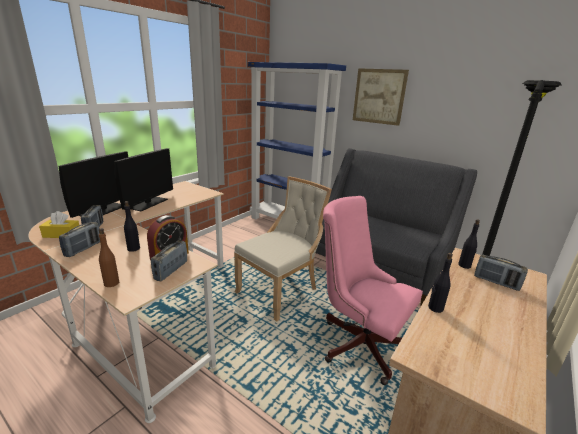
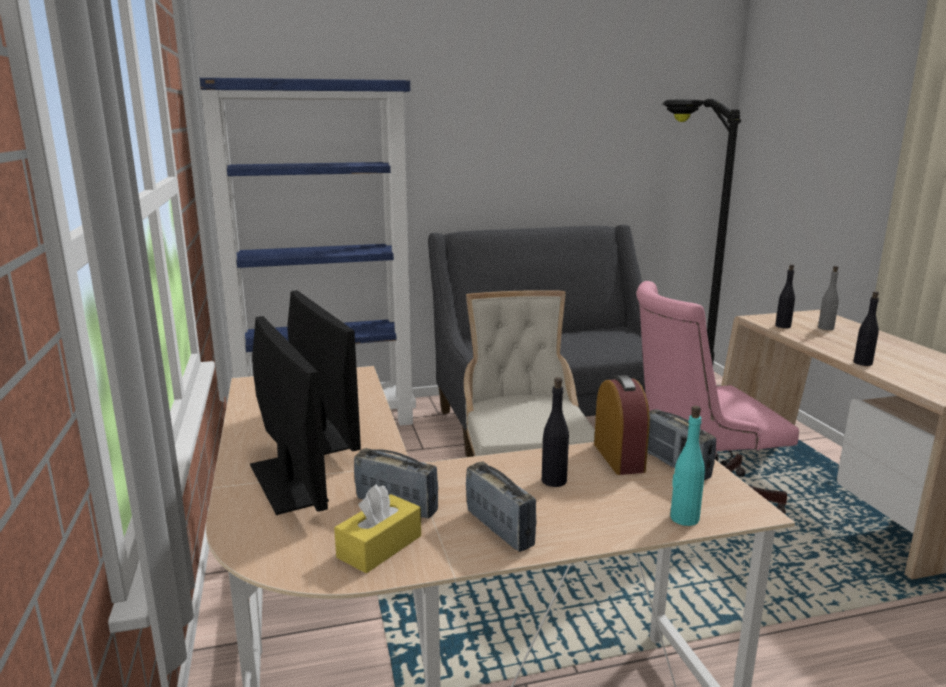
camera: 50 degrees left, 5 degrees down
brown bottle [99,228,119,287] -> turquoise bottle [670,406,705,526]
picture [353,68,409,126] -> none
radio [474,254,528,291] -> grey bottle [818,266,839,330]

